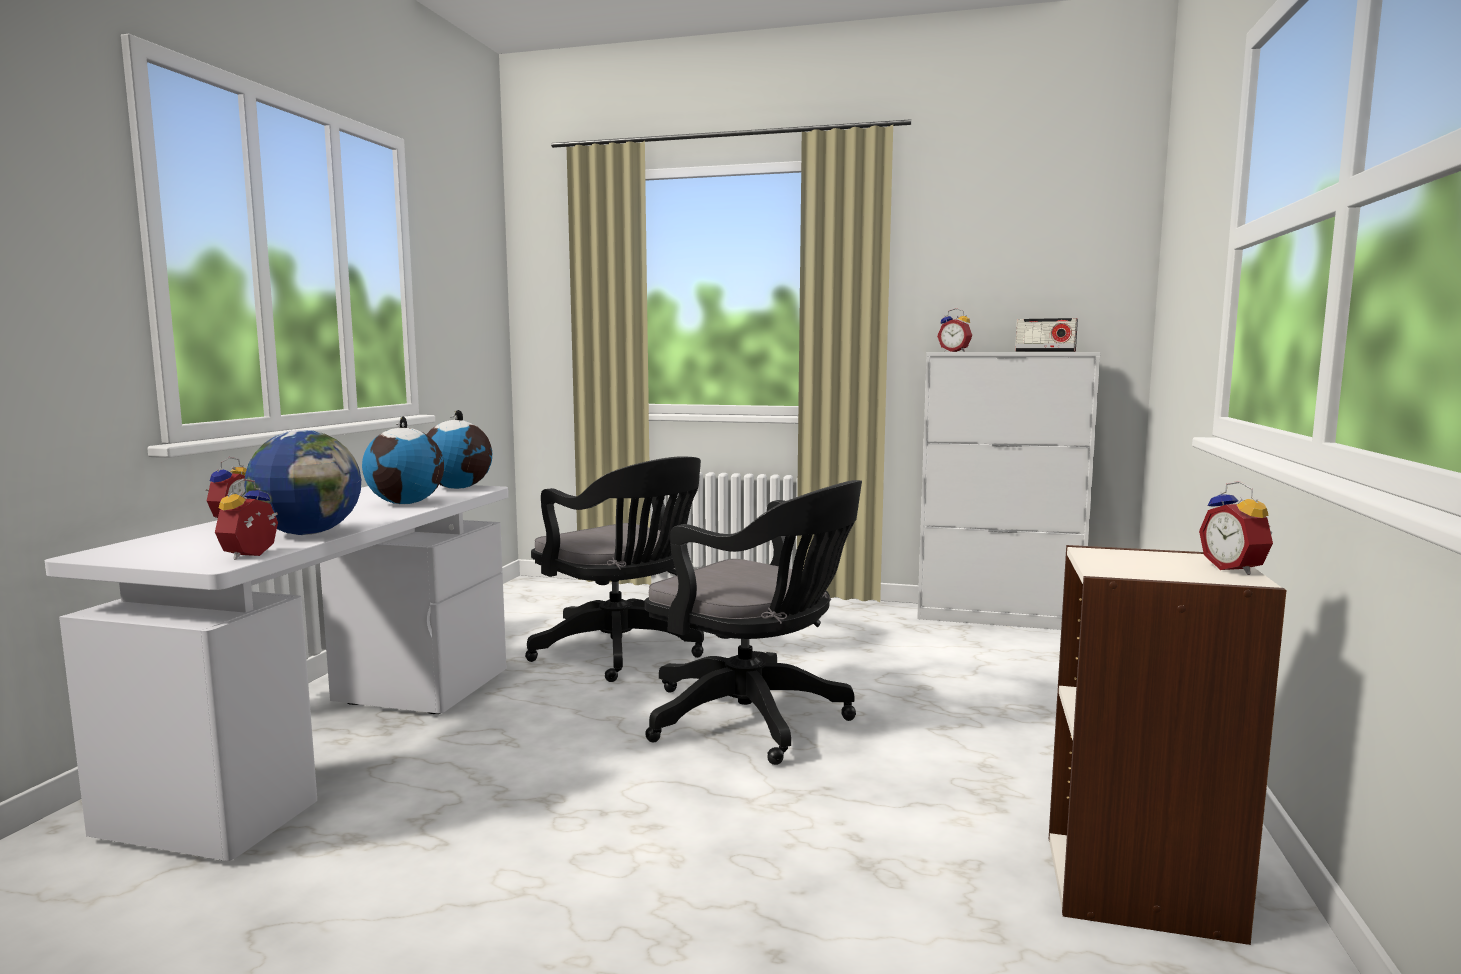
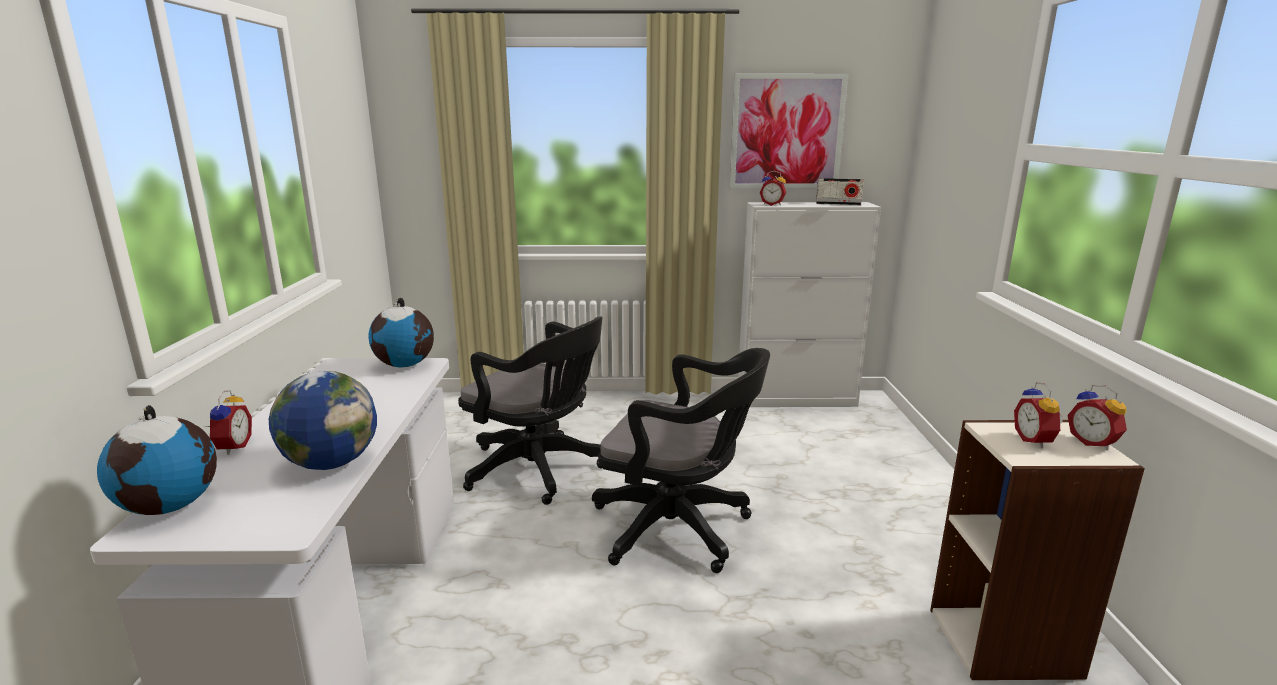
camera: 15 degrees left, 10 degrees up
alarm clock [215,479,278,560] -> alarm clock moved to [1014,382,1063,448]
globe [362,416,444,504] -> globe moved to [97,405,217,515]
none -> picture [730,74,848,189]

